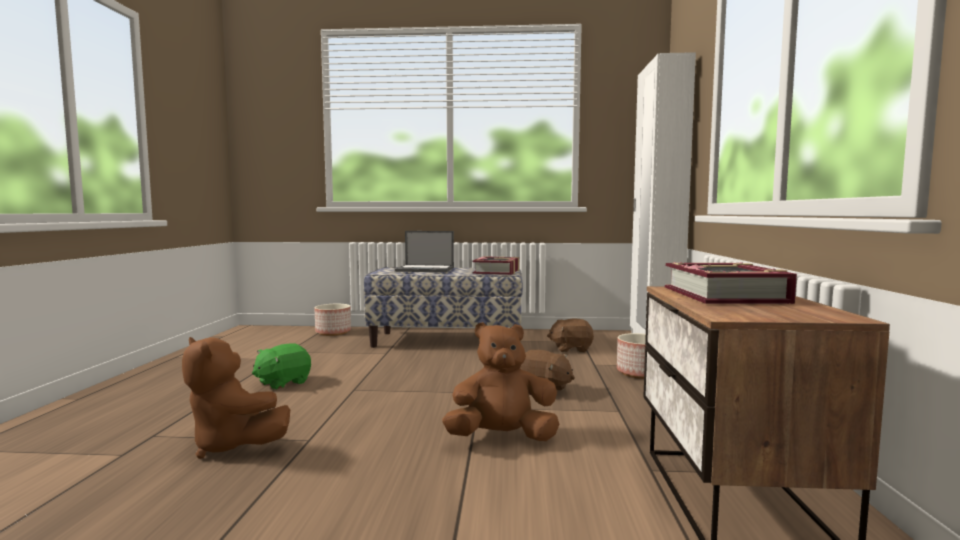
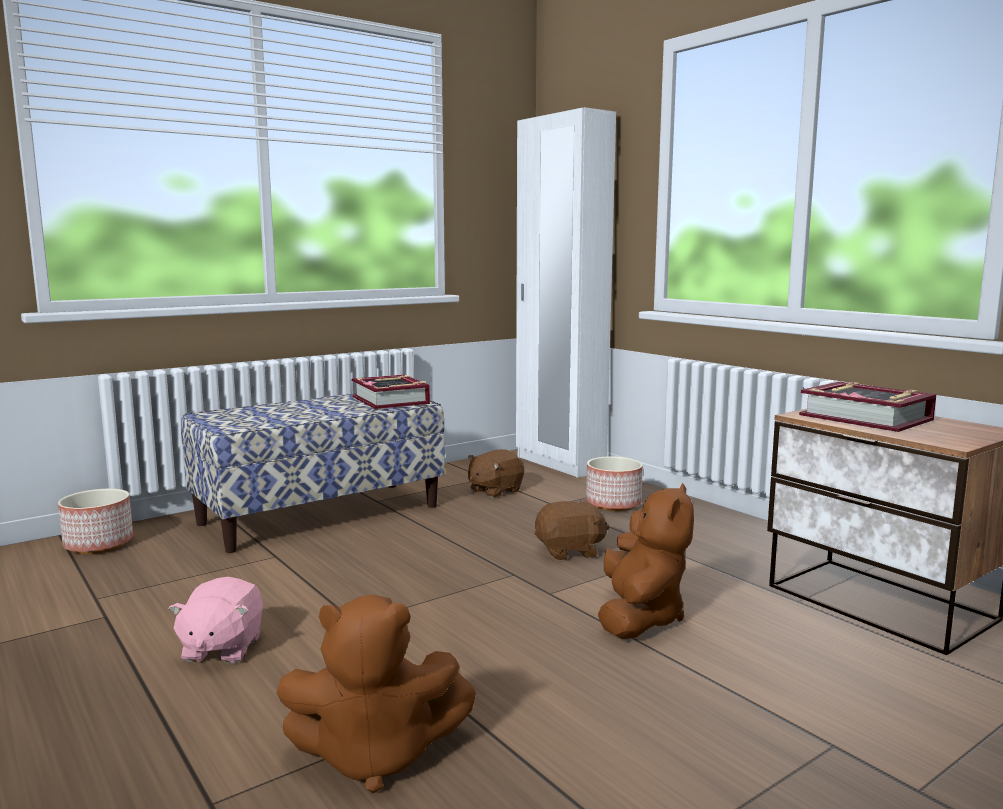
camera: 40 degrees left, 5 degrees up
green plush toy [252,343,311,390] -> pink plush toy [169,577,263,663]
laptop [395,231,454,272] -> none
brown plush toy [442,322,559,441] -> brown plush toy turned 150 degrees clockwise [598,483,694,639]

